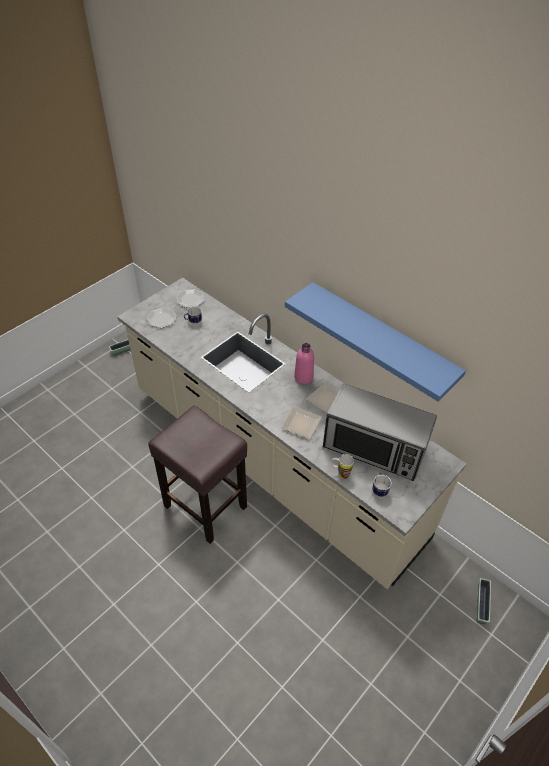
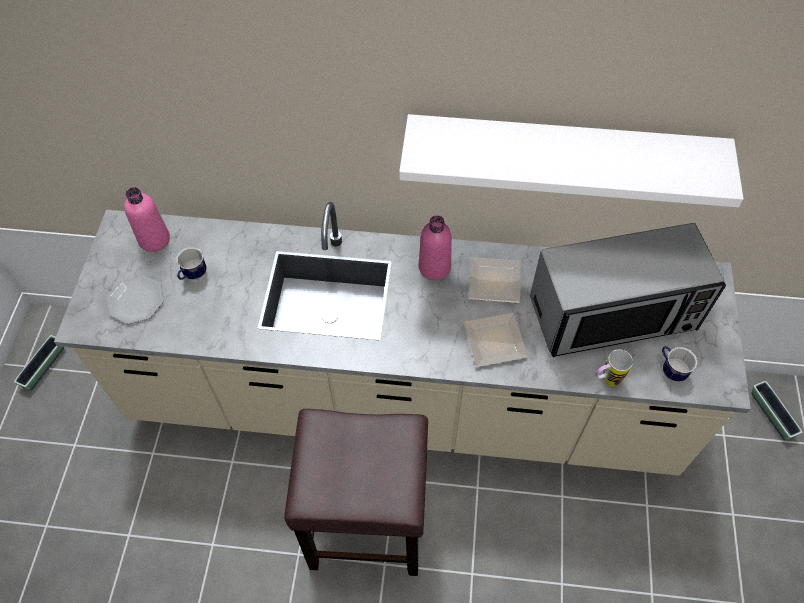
camera: 35 degrees left, 10 degrees up
plate [176,289,205,308] -> pink bottle [124,187,170,252]
blue shelf [285,282,466,402] -> white shelf [399,114,743,207]

